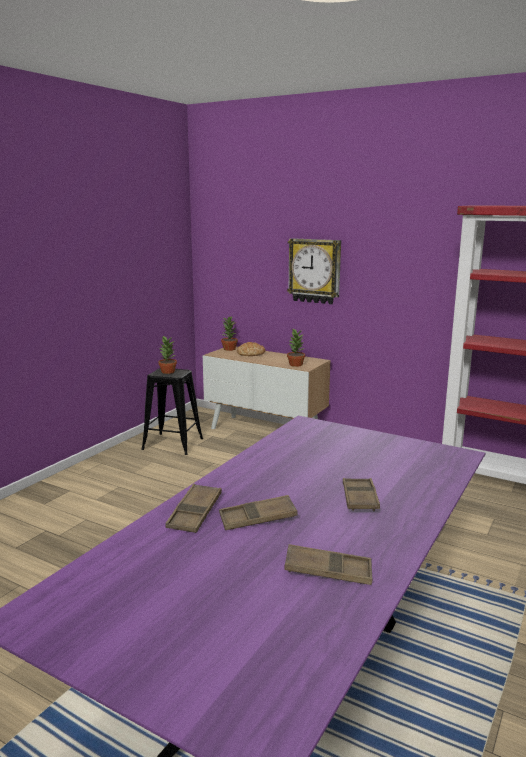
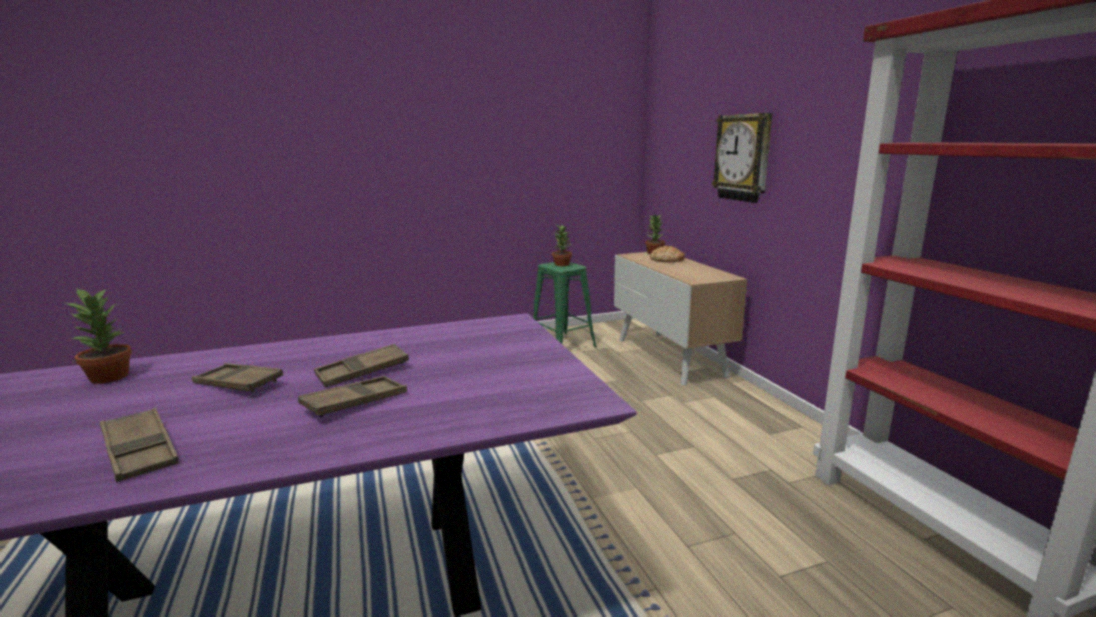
camera: 40 degrees right, 0 degrees up
black stool [141,368,203,455] -> green stool [533,262,597,347]
brown tray [165,484,222,533] -> brown tray moved to [314,344,409,387]
potted plant [287,328,305,367] -> potted plant moved to [63,287,132,384]

